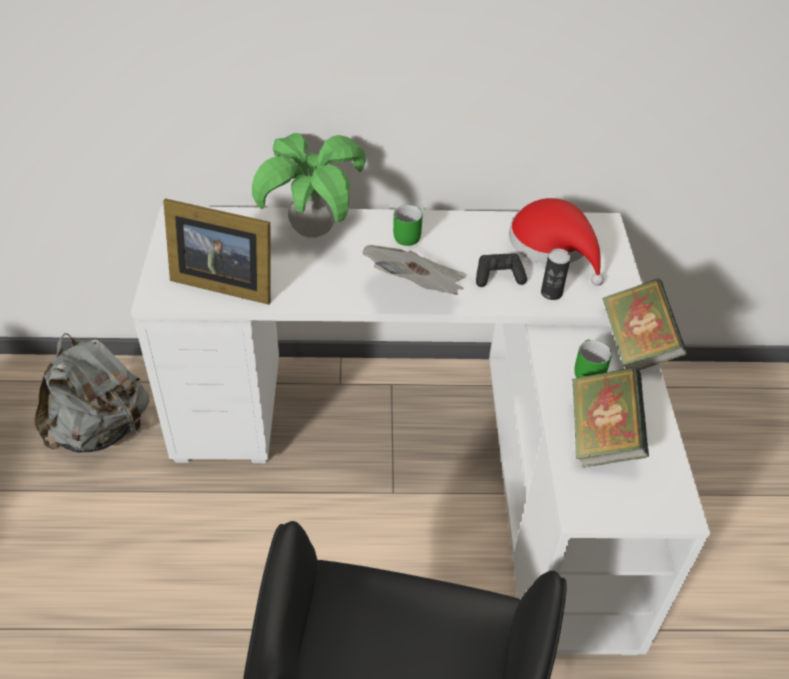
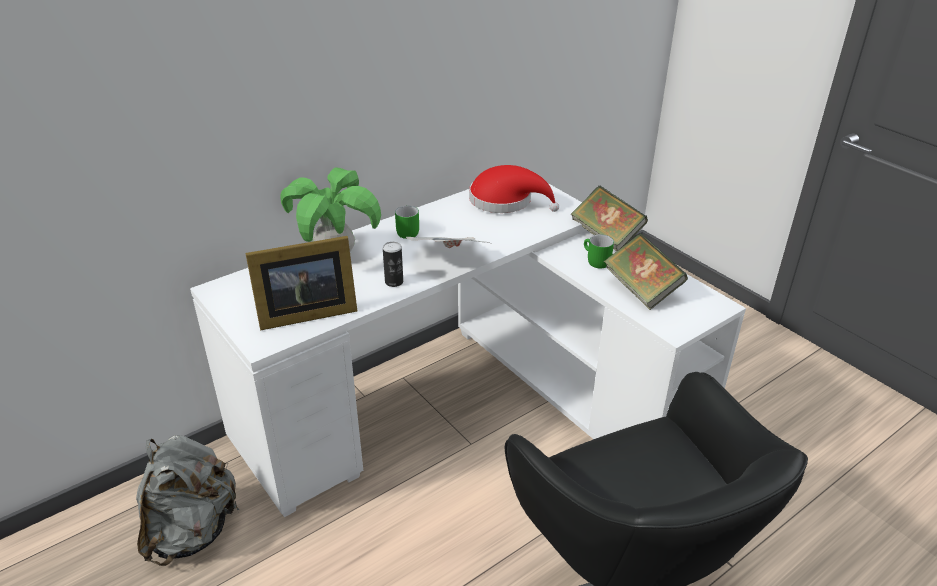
camera: 35 degrees left, 10 degrees down
black game controller [476,253,527,287] -> none
can [541,249,571,300] -> can moved to [383,242,403,287]

